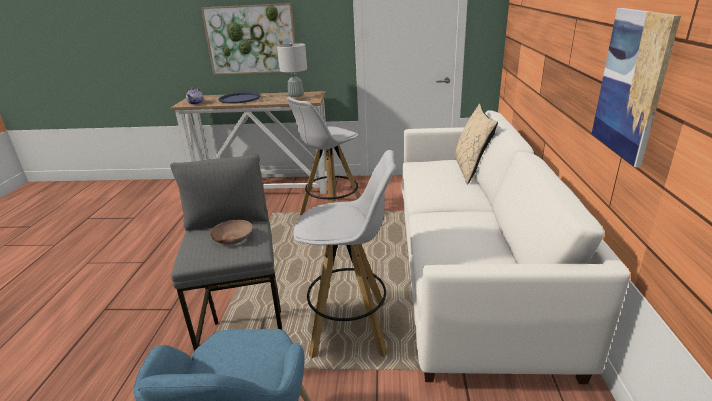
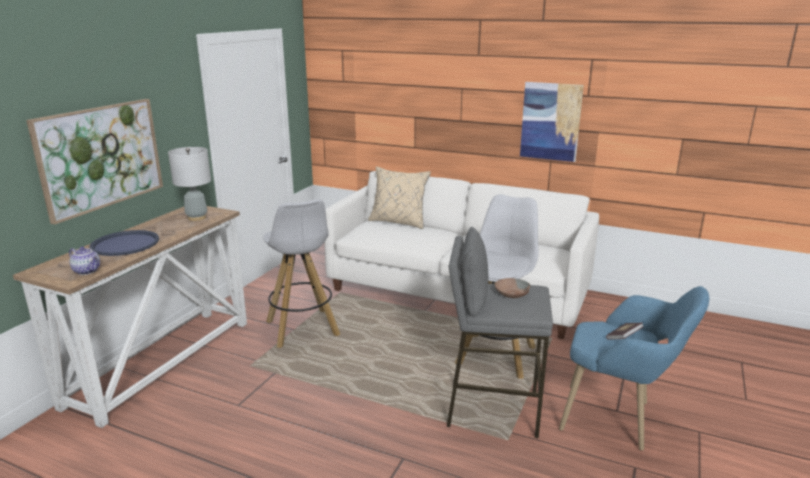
camera: 70 degrees left, 5 degrees down
none -> book [606,323,644,340]

